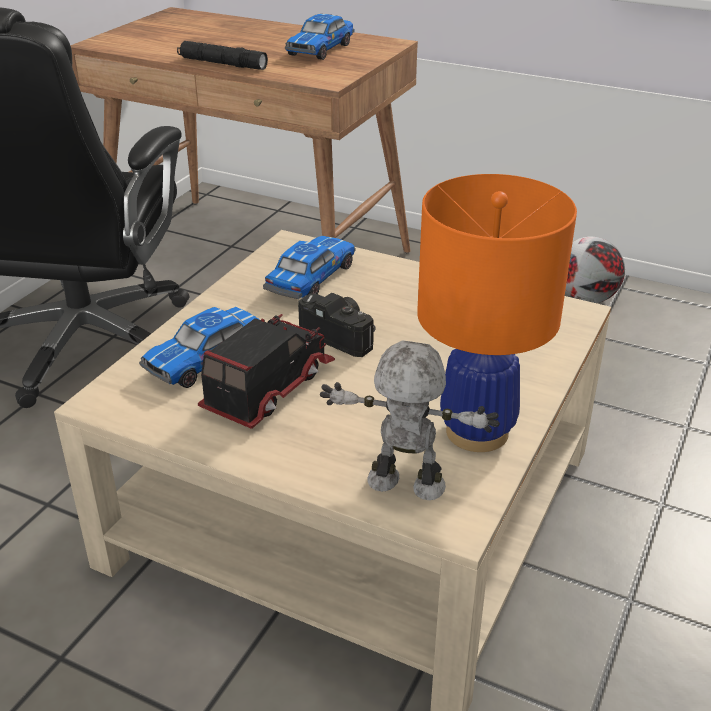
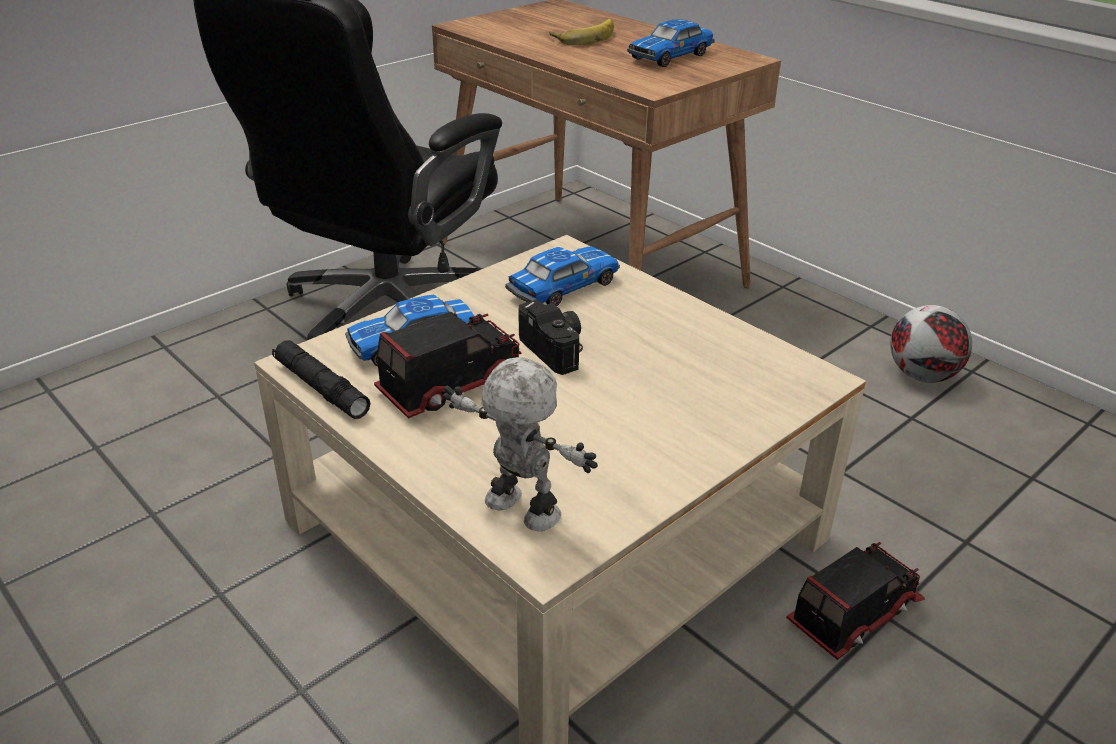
camera: 20 degrees right, 0 degrees up
black flashlight [177,41,268,70] -> black flashlight moved to [272,340,371,419]
orange table lamp [417,174,577,452] -> none
none -> banana [550,19,614,45]
none -> toy truck [786,542,925,660]

